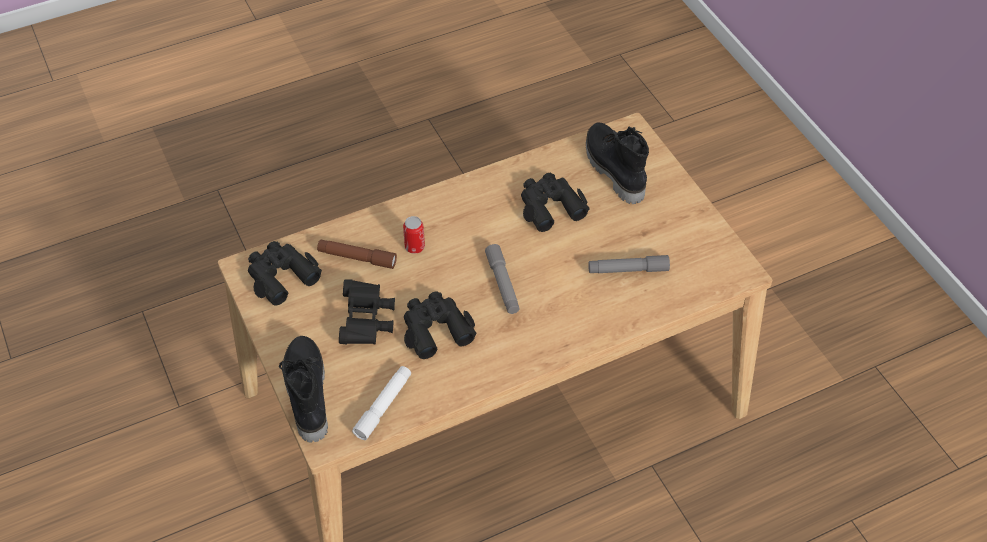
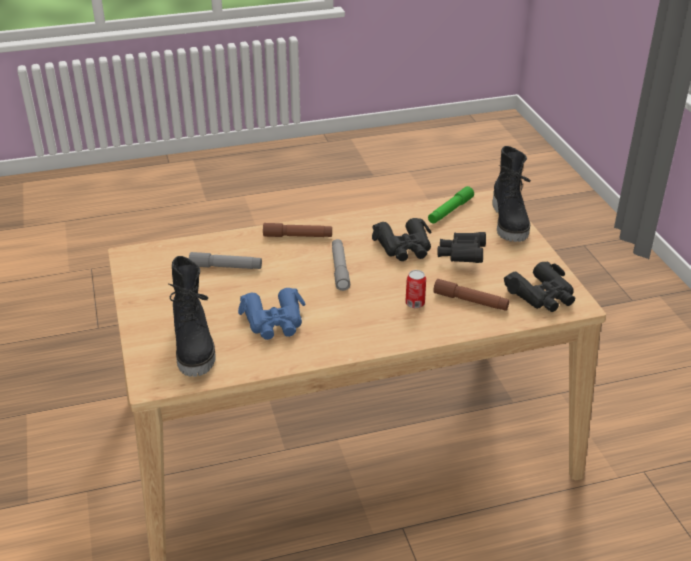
camera: 170 degrees left, 15 degrees down
white flashlight [352,366,411,440] -> green flashlight [428,186,474,224]
black binoculars [521,173,589,232] -> blue binoculars [238,288,306,340]
none -> brown flashlight [263,223,332,237]

